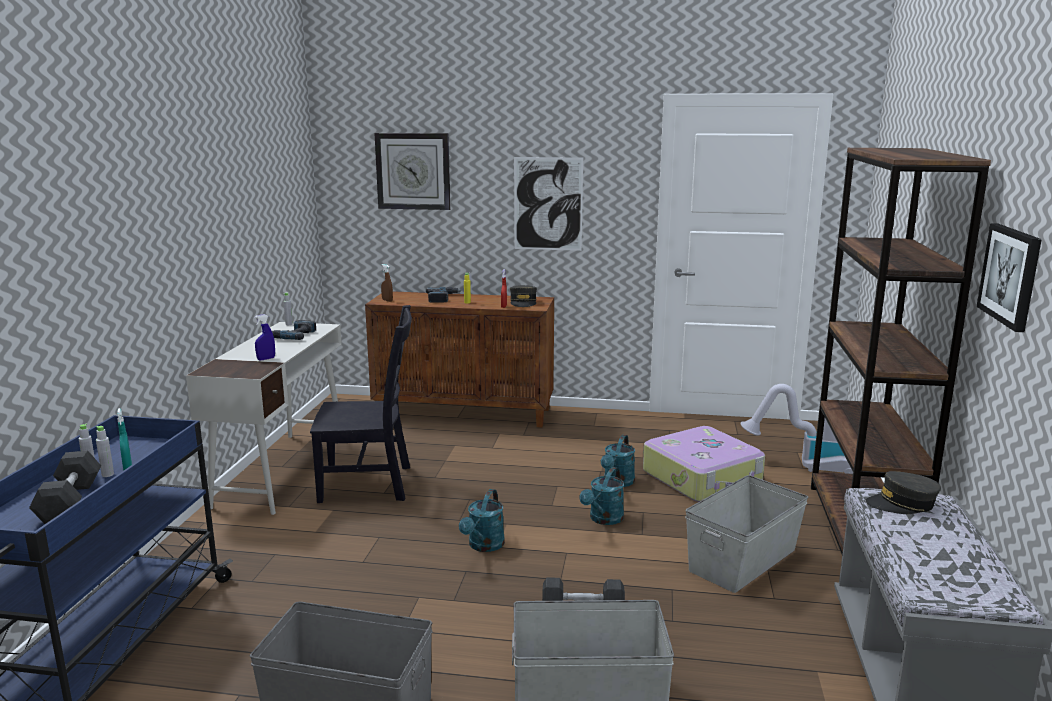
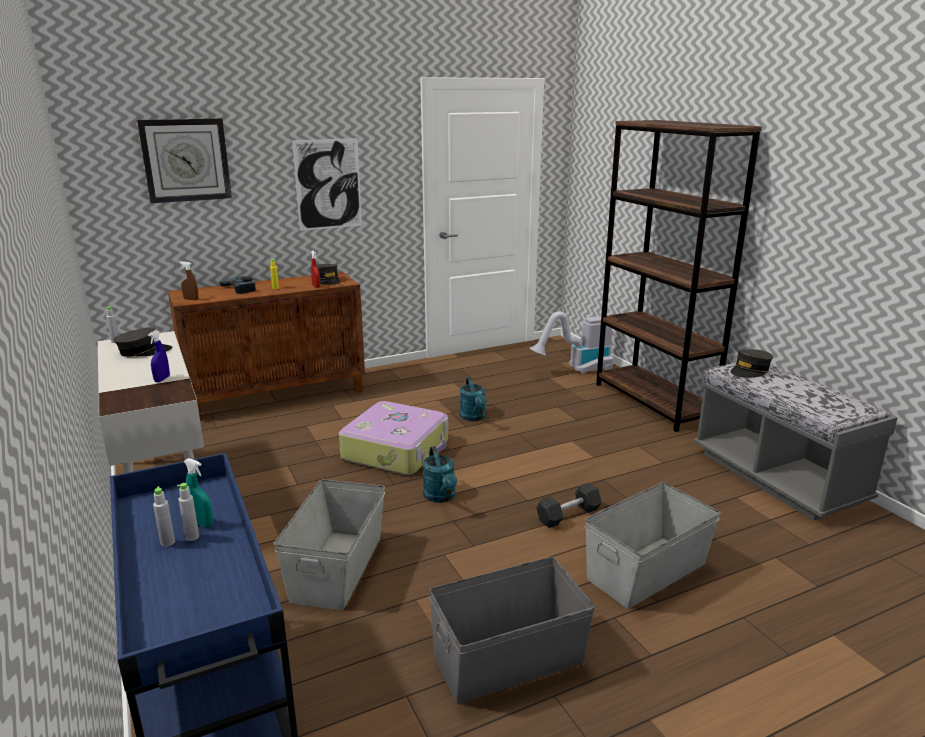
camera: 35 degrees left, 5 degrees up
grey dumbbell [29,451,101,524] -> none
power drill [272,320,316,340] -> grey cap [114,327,172,357]
black chair [310,305,412,503] -> none
turquoise watering can [580,467,624,525] -> none
suitcase [643,426,765,502] -> suitcase moved to [339,401,448,475]
grey storage box [685,475,808,593] -> grey storage box moved to [274,479,385,610]
picture [977,223,1042,332] -> none

